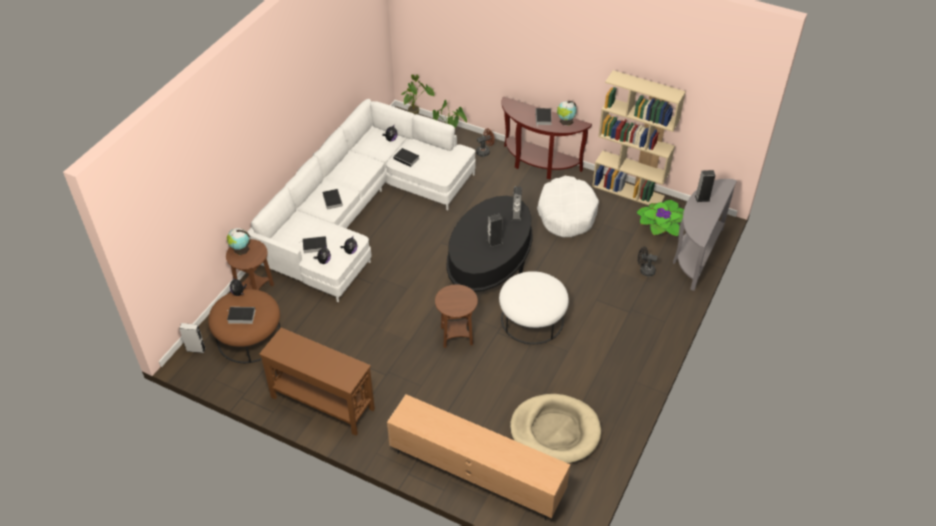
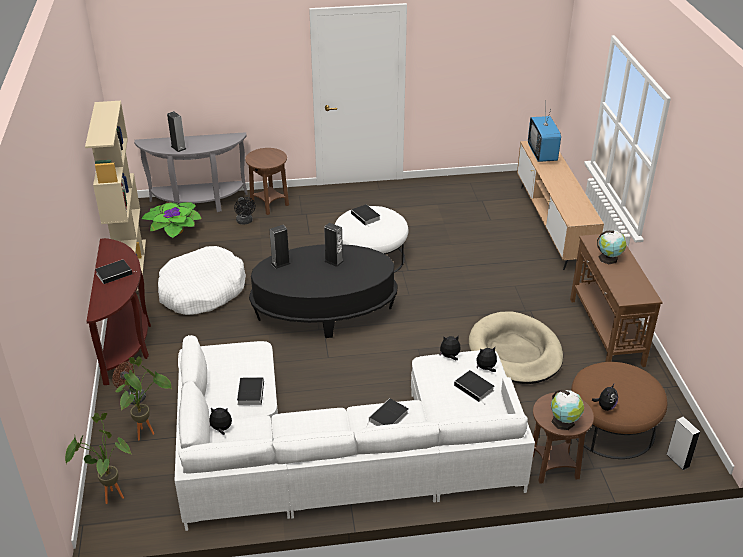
camera: 125 degrees left, 10 degrees down
book [227,307,255,324] -> book moved to [351,204,380,226]
brown side table [435,284,478,348] -> brown side table moved to [245,148,289,215]
beige dog bed [510,394,601,464] -> beige dog bed moved to [469,311,563,384]
globe [557,101,577,126] -> globe moved to [597,230,626,264]
none -> television [528,110,561,162]

